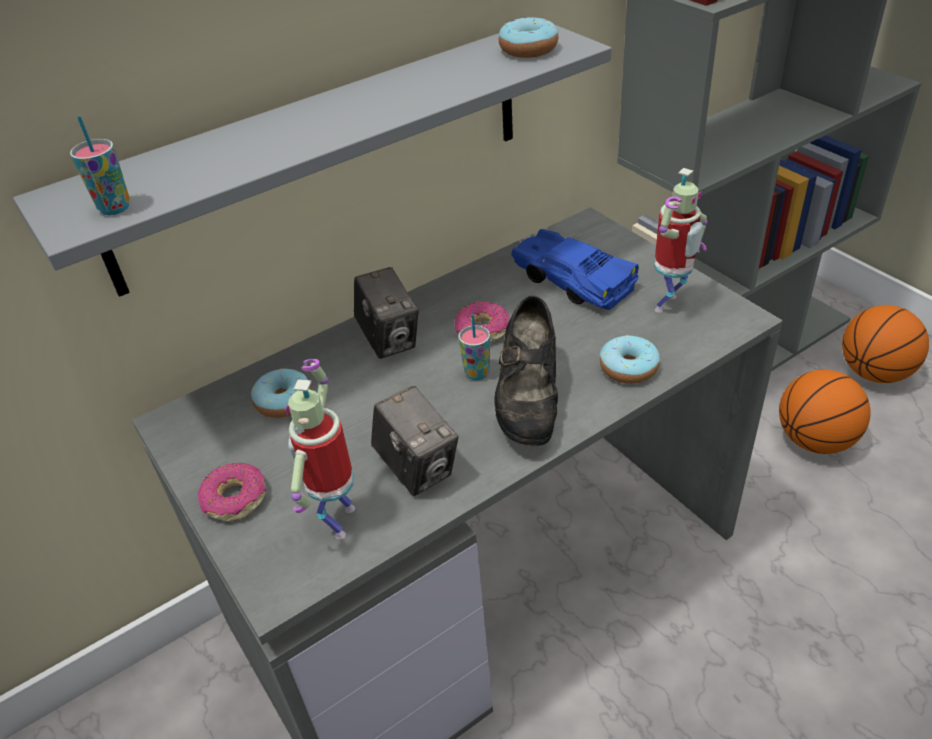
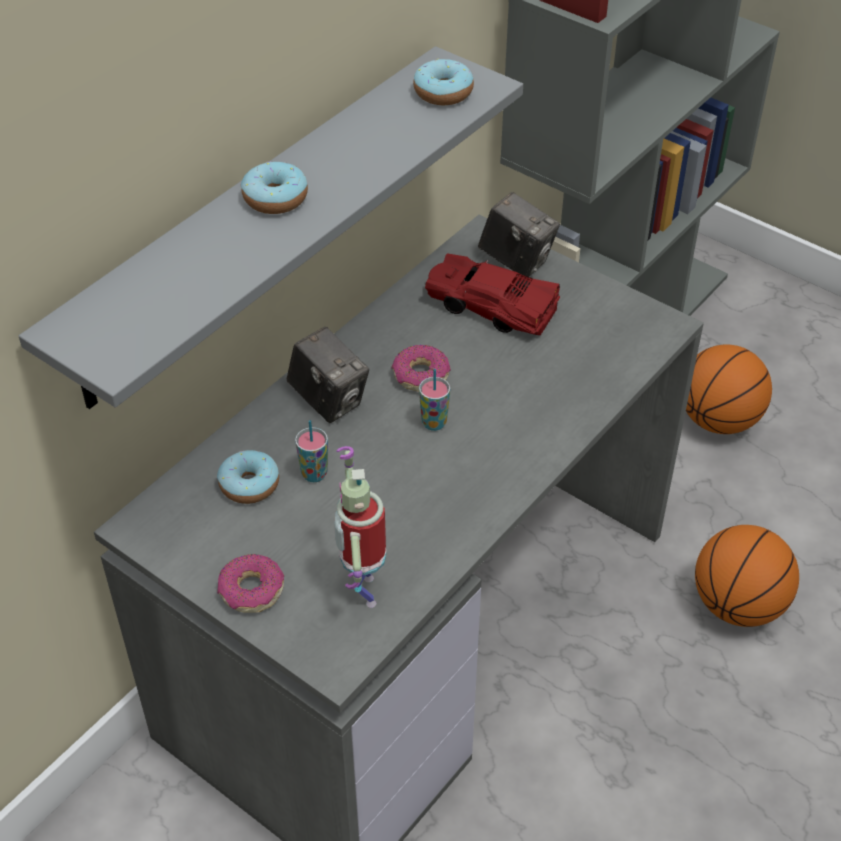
camera: 20 degrees left, 5 degrees up
cup [70,116,130,215] -> cup moved to [295,420,328,482]
camera [371,386,458,496] -> camera moved to [478,192,560,277]
black shoe [494,296,558,446] -> none
blue toy car [511,229,639,310] -> red toy car [425,253,560,335]
donut [600,335,660,384] -> donut moved to [241,162,308,214]
toy robot [654,168,707,313] -> none
basketball [842,305,929,383] -> basketball moved to [695,525,799,627]

